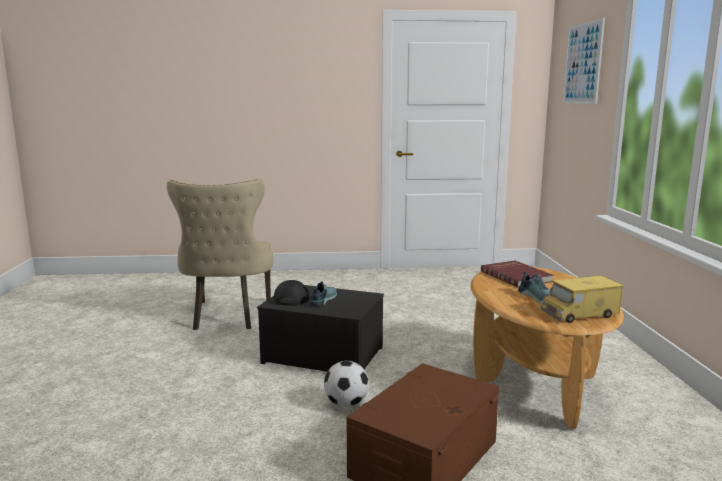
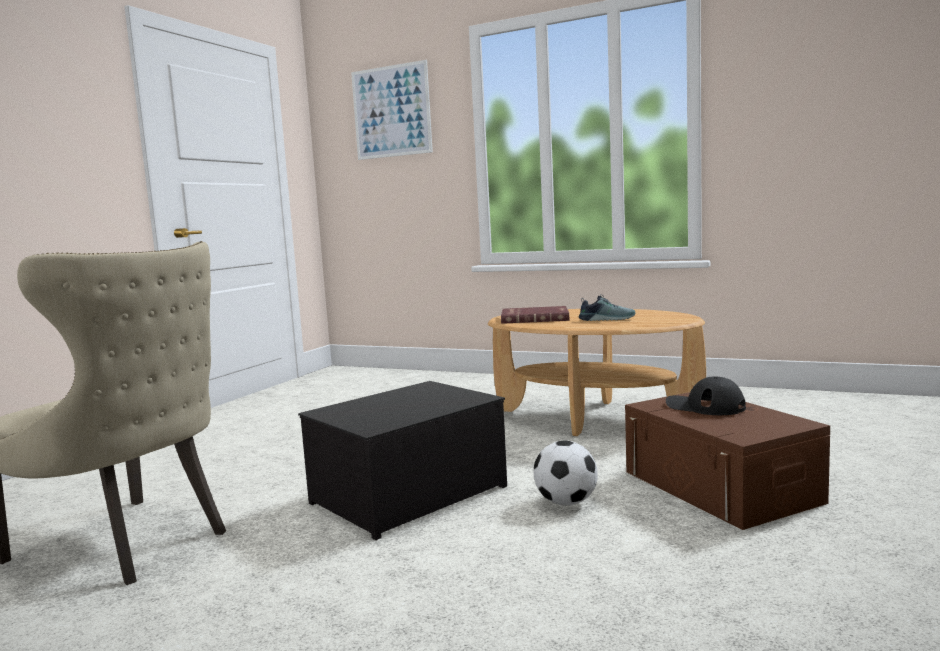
camera: 60 degrees left, 5 degrees down
black cap [274,280,311,305] -> black cap moved to [666,377,746,415]
shoe [310,281,337,306] -> none
toy truck [540,275,624,323] -> none

